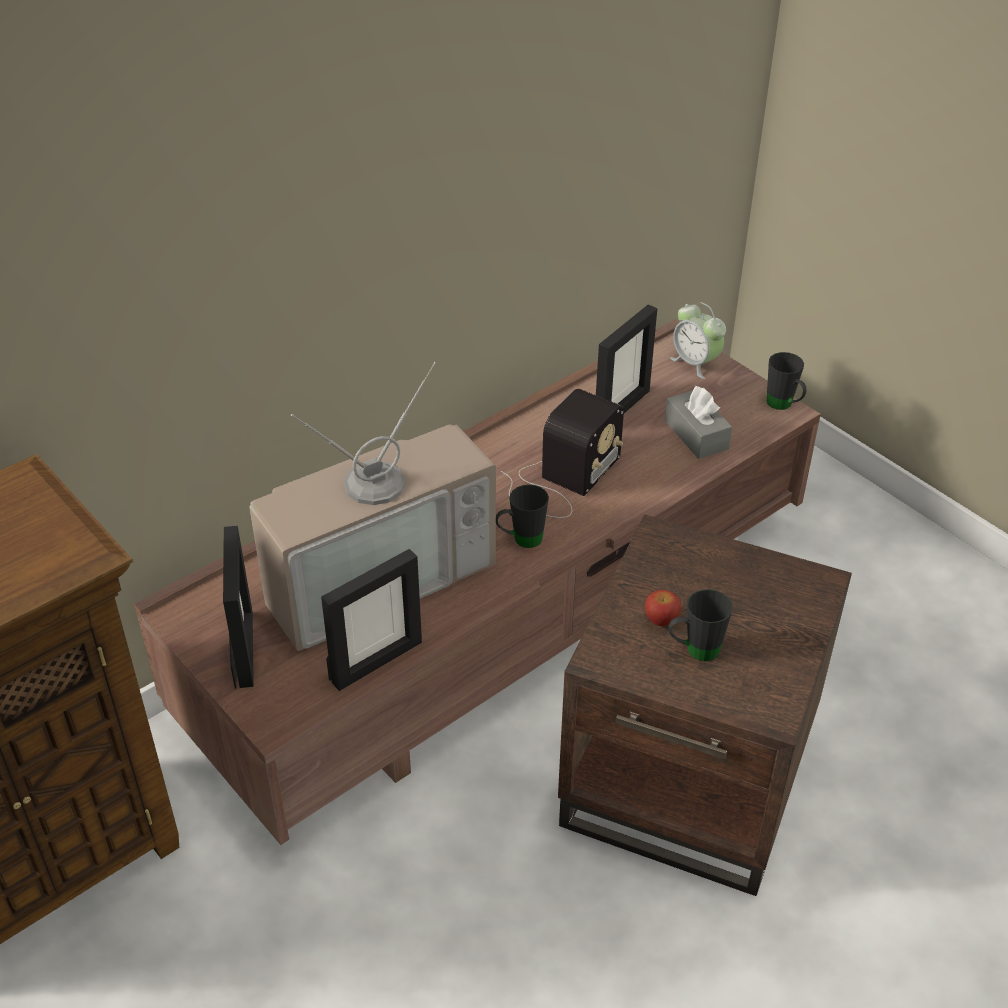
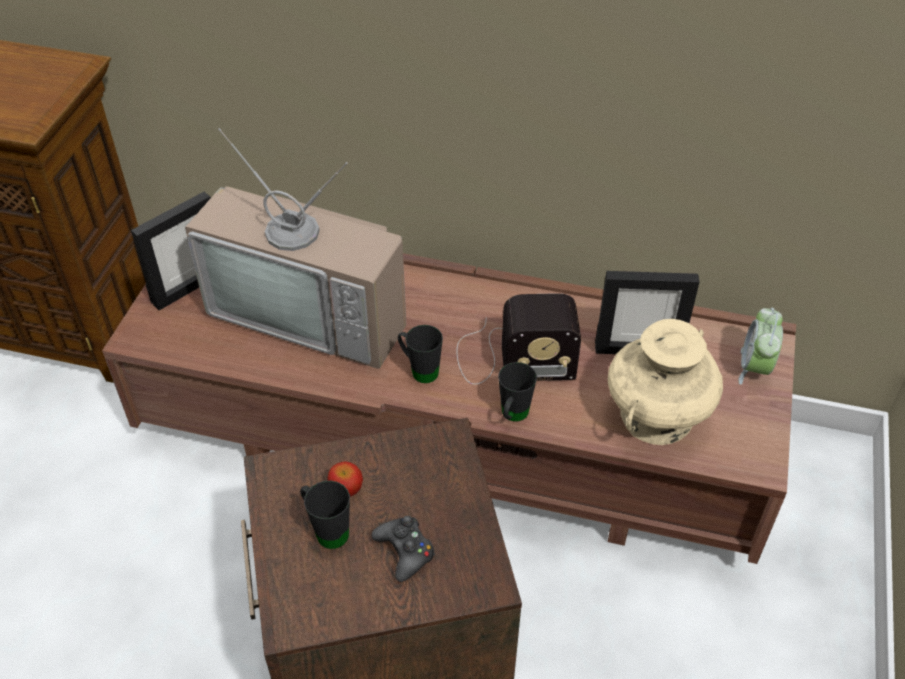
camera: 55 degrees right, 5 degrees up
picture frame [321,549,422,691] -> none
grey tissue box [665,386,732,459] -> beige vase [608,319,723,445]
black mug [767,352,807,410] -> black mug moved to [498,362,537,422]
none -> black game controller [372,516,435,582]

